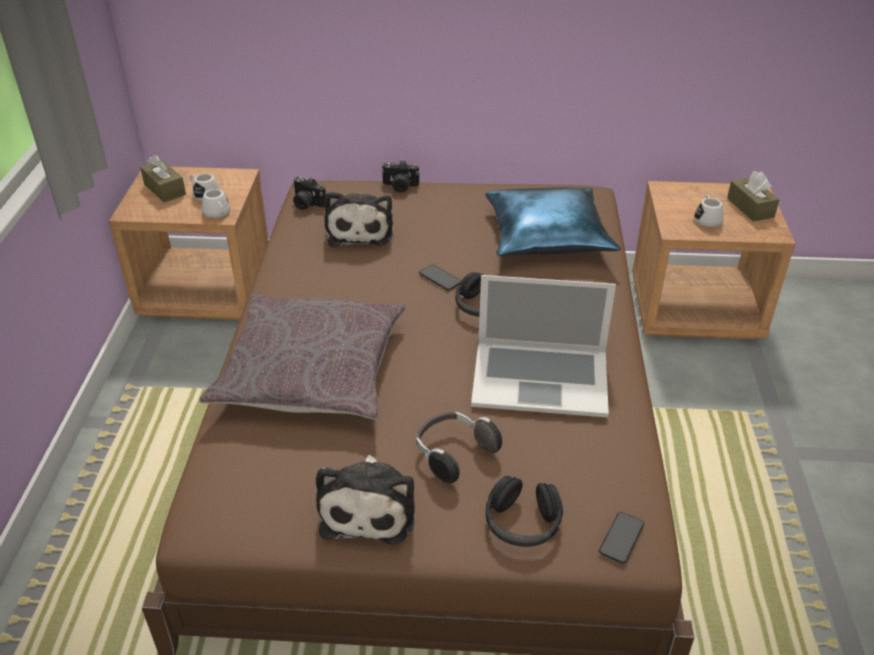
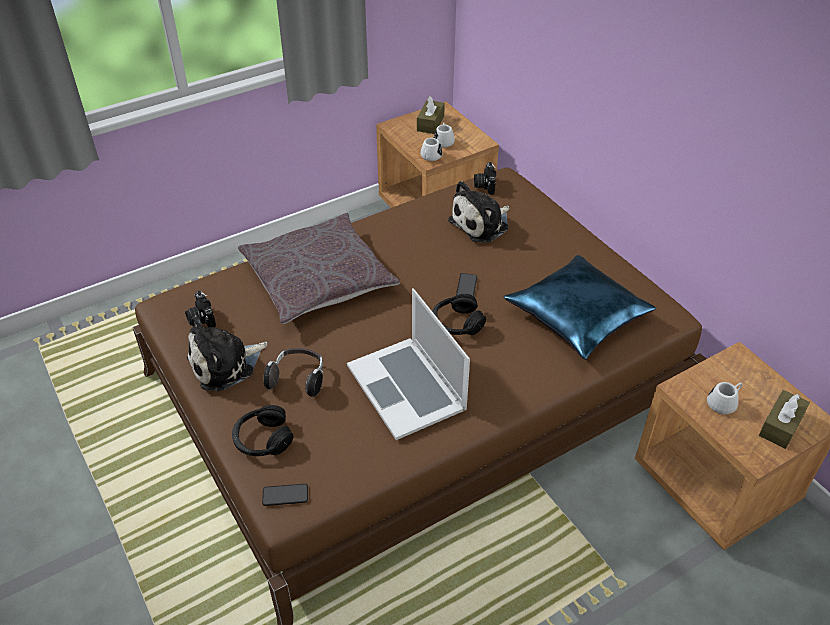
camera: 55 degrees right, 5 degrees up
camera [381,160,419,193] -> camera moved to [185,291,216,327]

